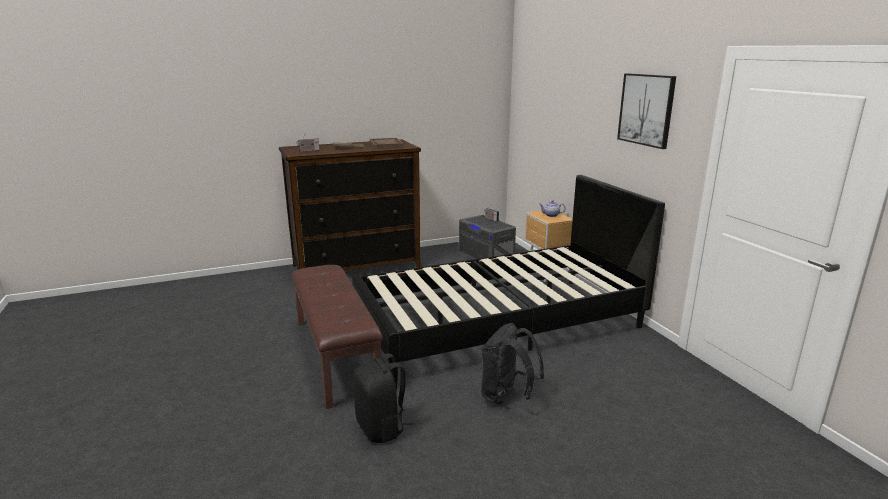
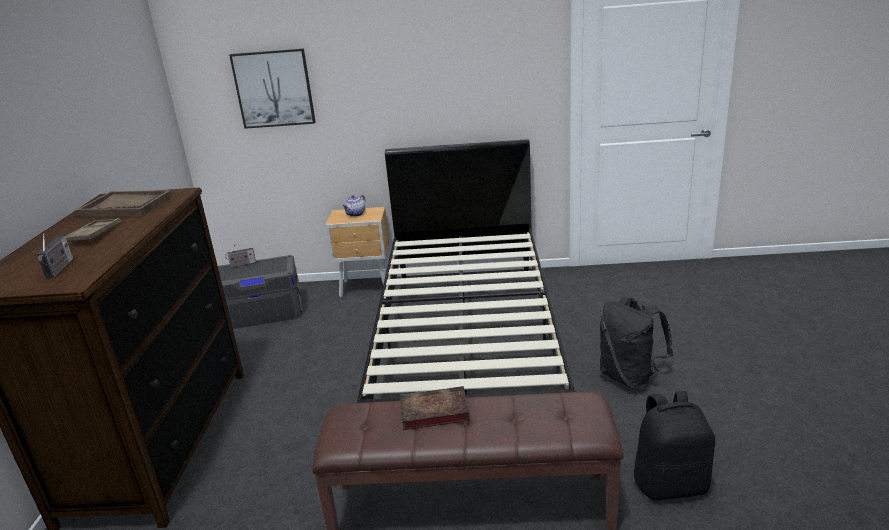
camera: 65 degrees left, 5 degrees up
picture [617,73,676,149] -> picture moved to [229,49,316,129]
none -> book [400,386,470,430]

